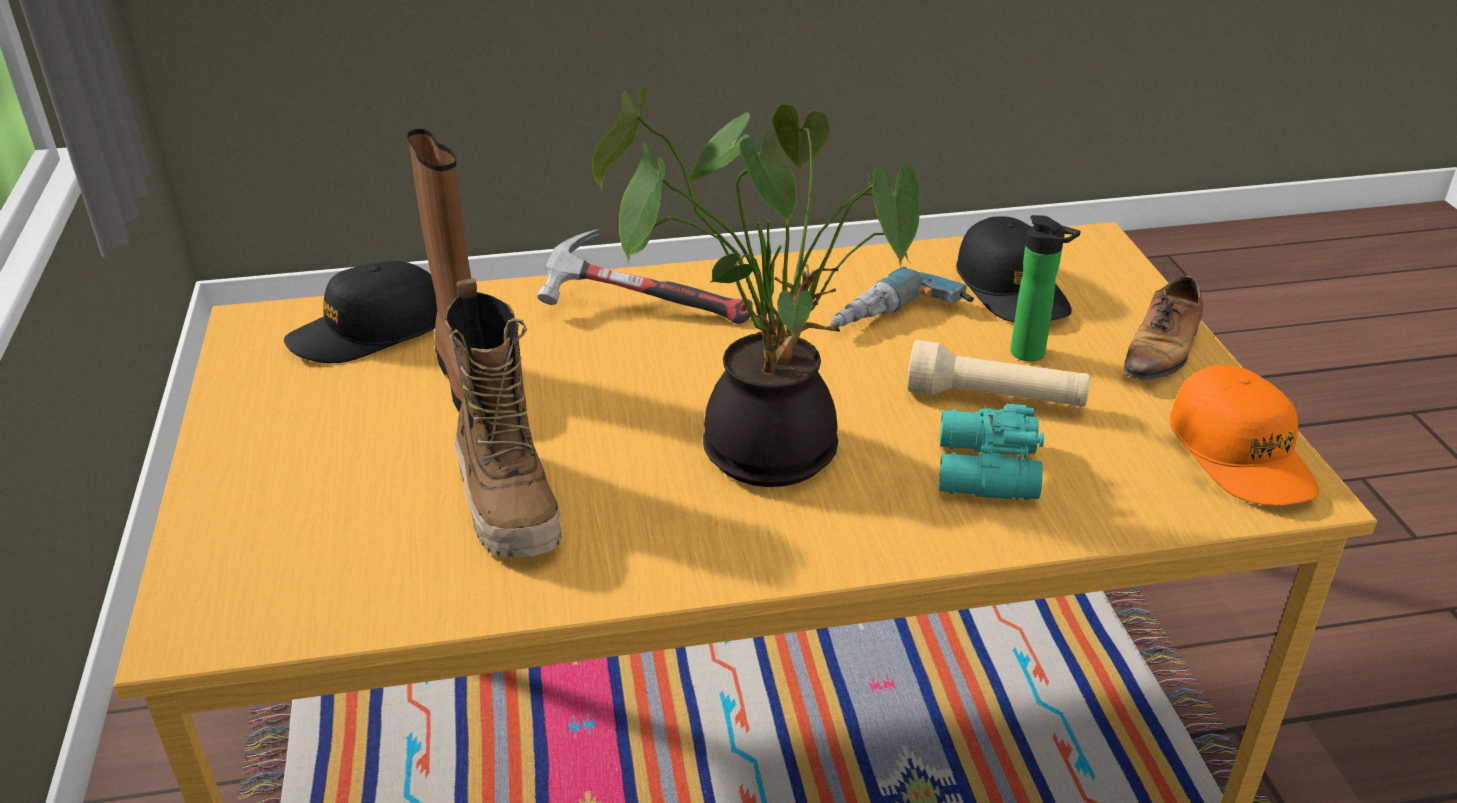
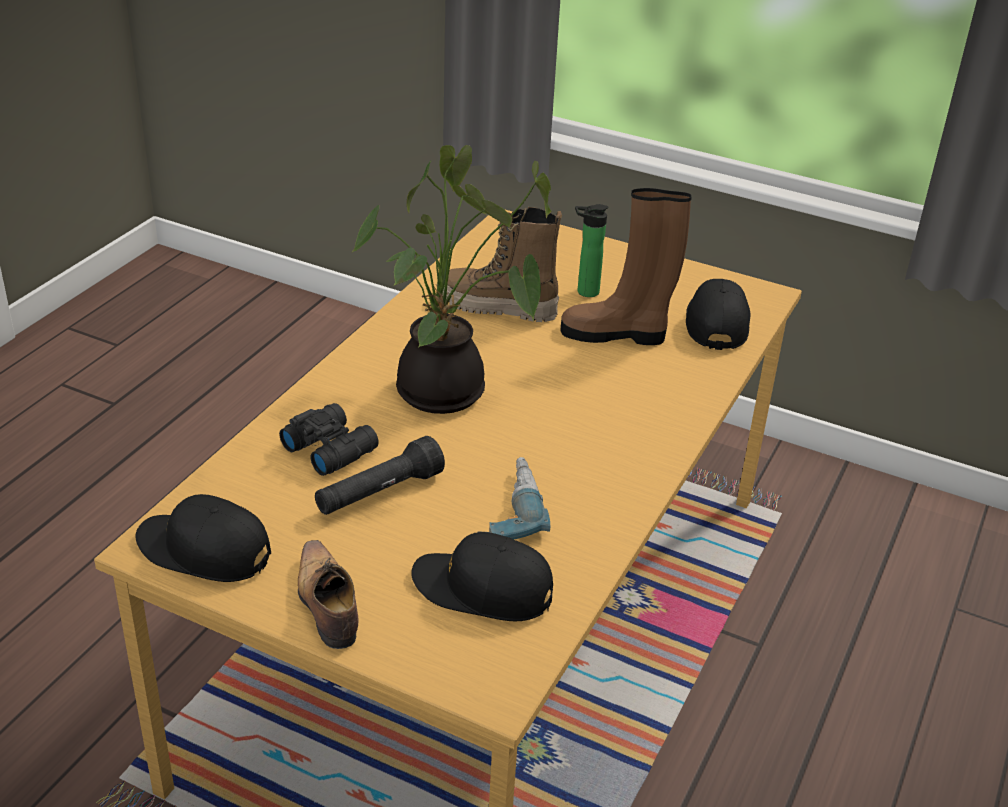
camera: 125 degrees right, 0 degrees up
hammer [537,229,753,324] -> none
beige flashlight [907,340,1091,407] -> black flashlight [315,436,445,515]
turquoise binoculars [939,404,1044,500] -> black binoculars [279,403,379,476]
bottle [1011,215,1081,362] -> bottle moved to [575,204,608,297]
orange cap [1170,365,1320,506] -> black cap [136,494,271,582]

